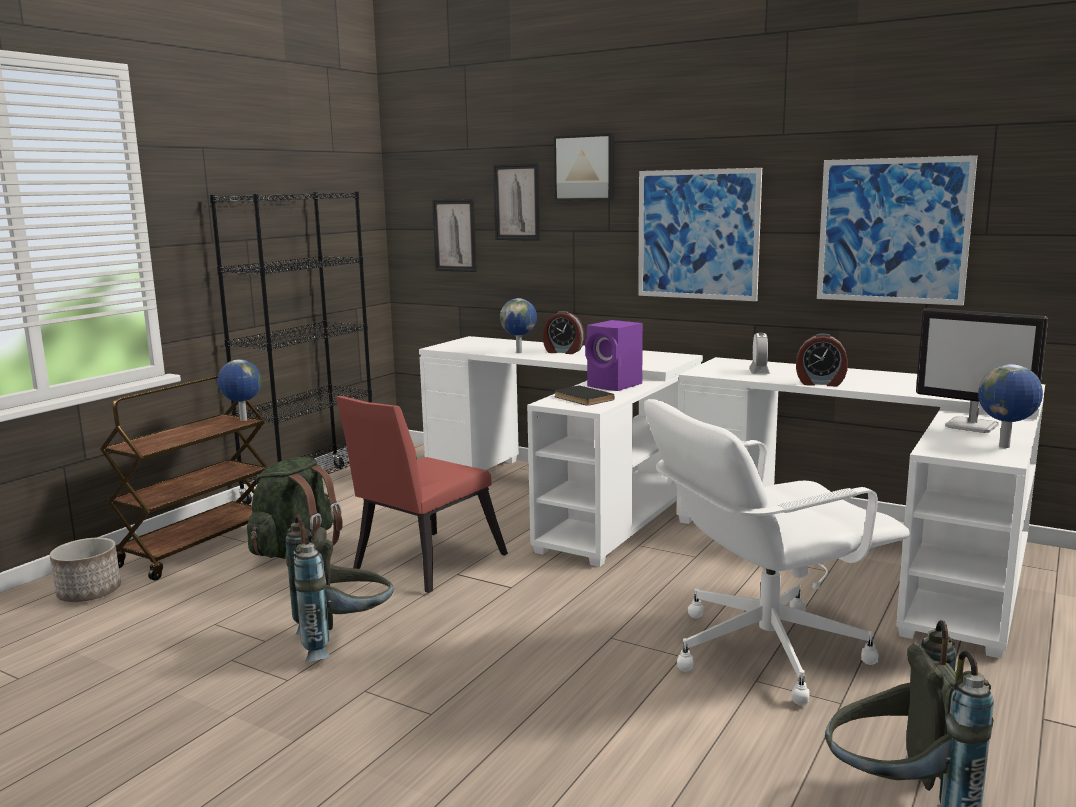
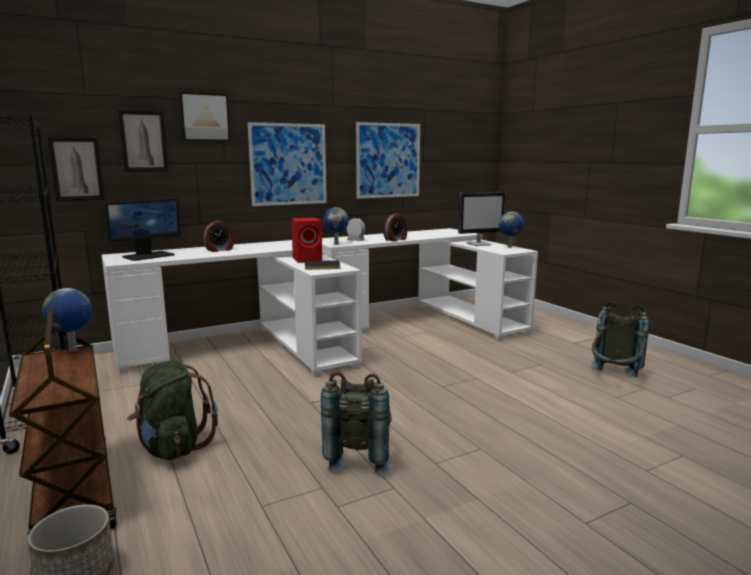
camera: 60 degrees left, 0 degrees up
red chair [336,396,508,593] -> none
globe [500,298,537,353] -> globe moved to [324,207,349,245]
purple speaker [585,320,643,391] -> red speaker [291,218,322,263]
white office chair [644,399,910,705] -> none
none -> monitor [104,198,181,261]

